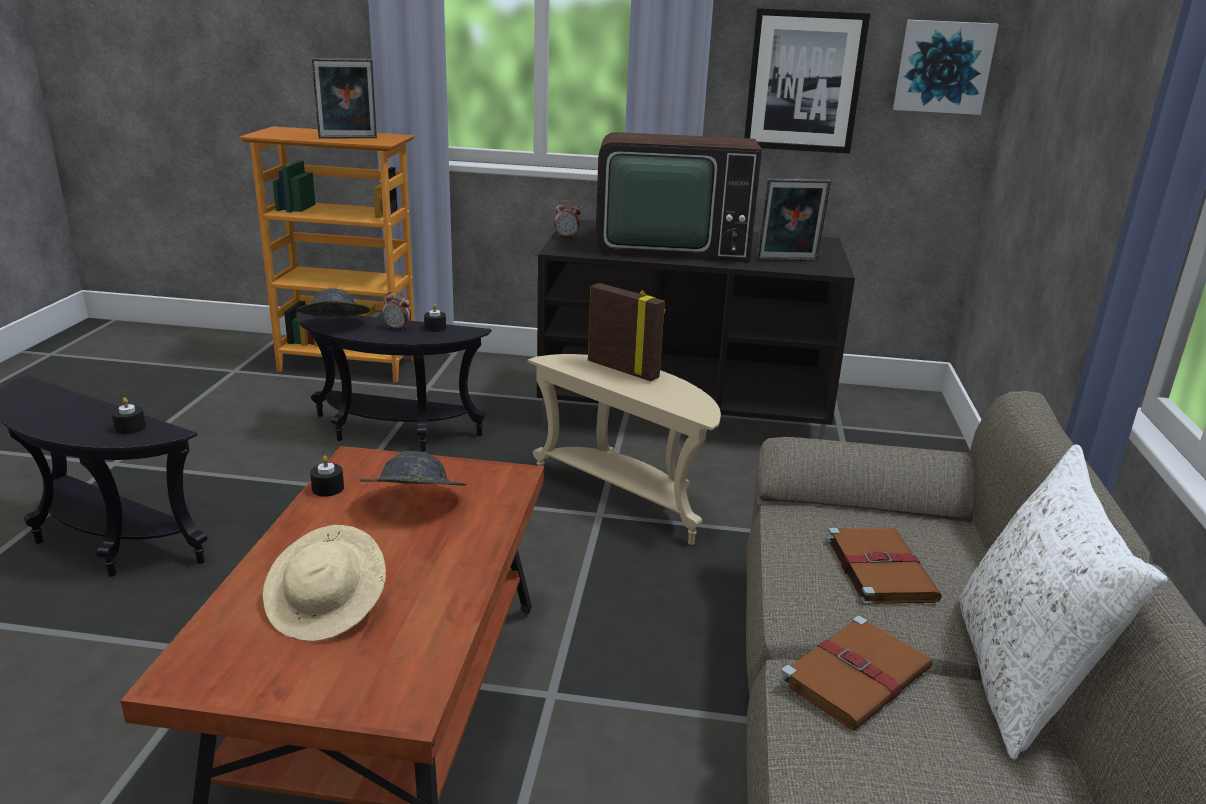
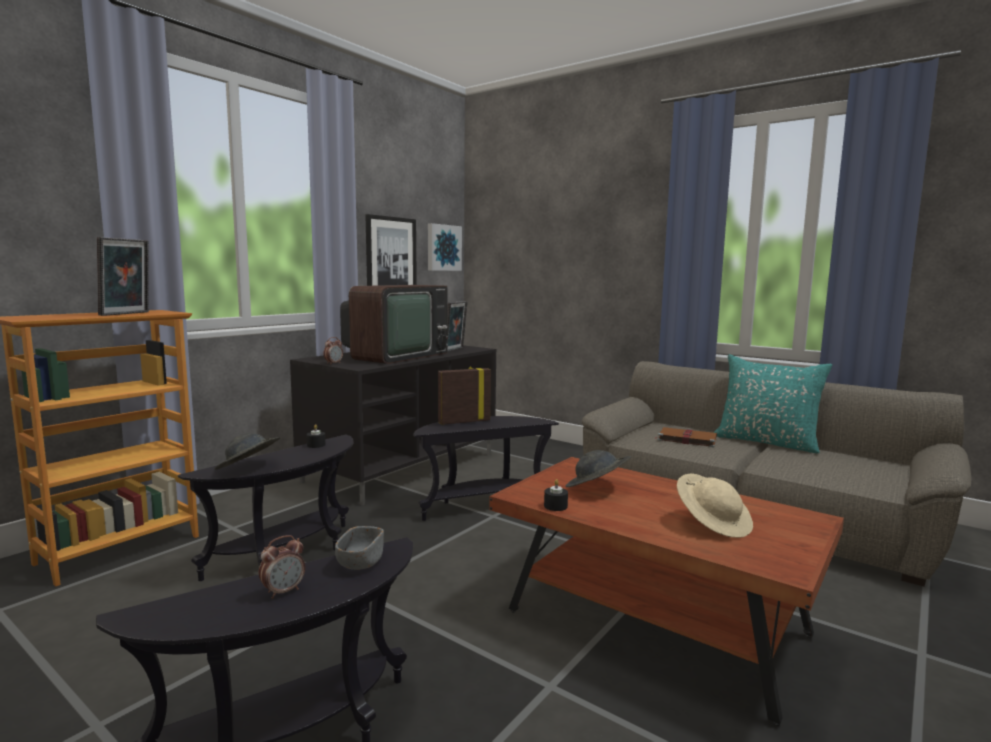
camera: 60 degrees left, 15 degrees down
black candle [112,397,146,434] -> grey bowl [335,526,384,570]
alarm clock [382,291,411,331] -> alarm clock moved to [259,535,305,599]
beige side table [527,354,721,545] -> black side table [413,416,559,521]
brown book [780,616,933,730] -> none
white pillow [959,444,1168,760] -> turquoise pillow [713,354,833,453]

